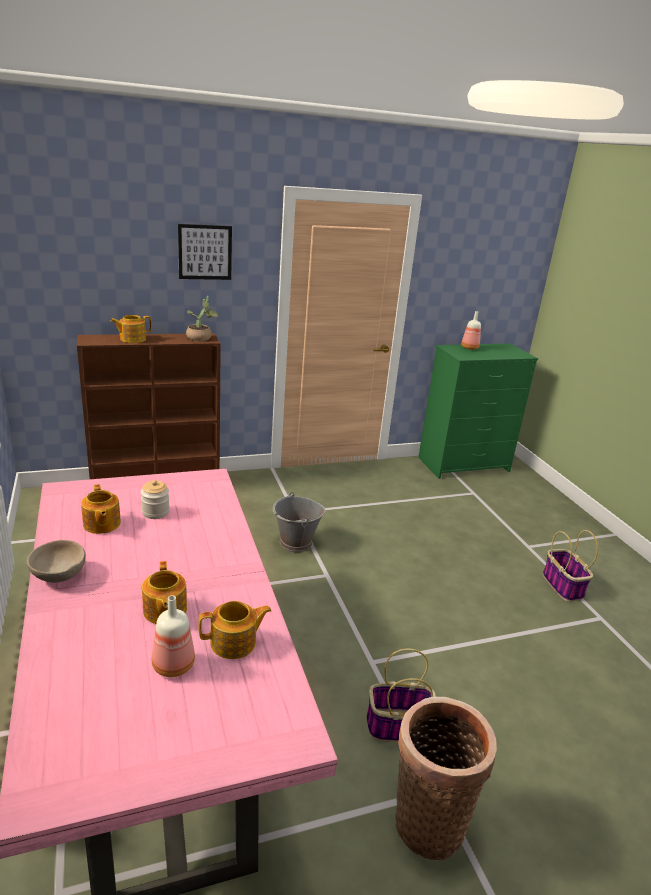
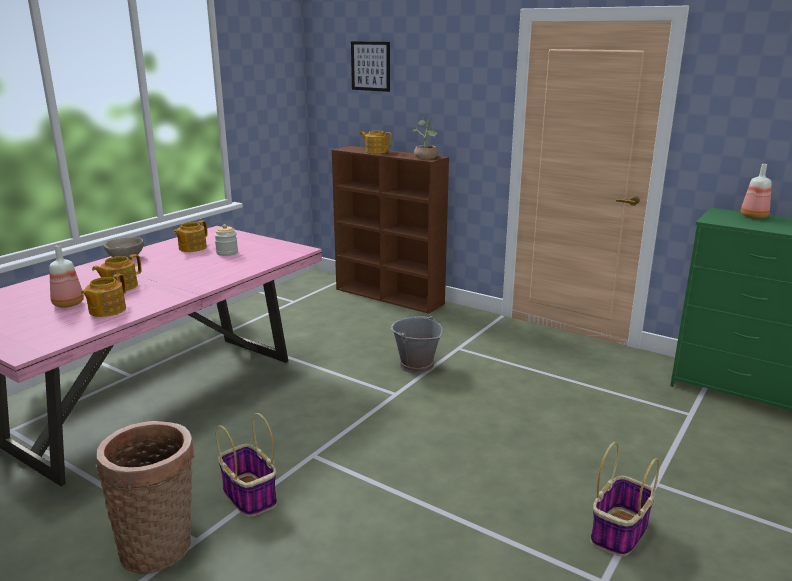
camera: 55 degrees right, 5 degrees down
picture [178,224,232,280] -> picture moved to [351,41,390,92]
teapot [198,601,271,659] -> teapot turned 75 degrees clockwise [80,273,126,317]

